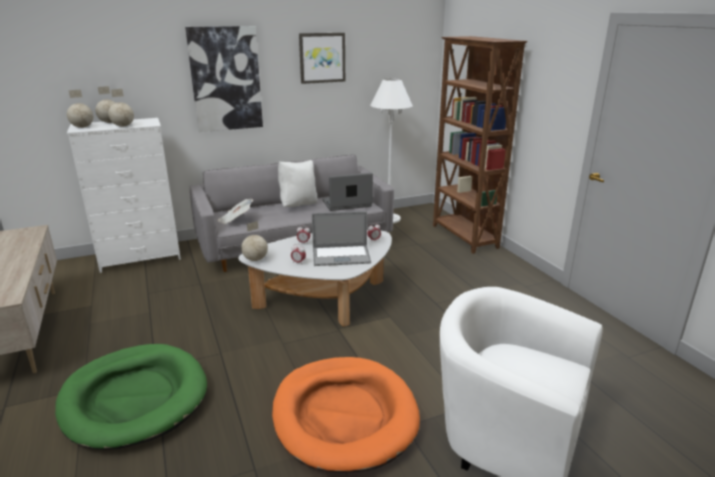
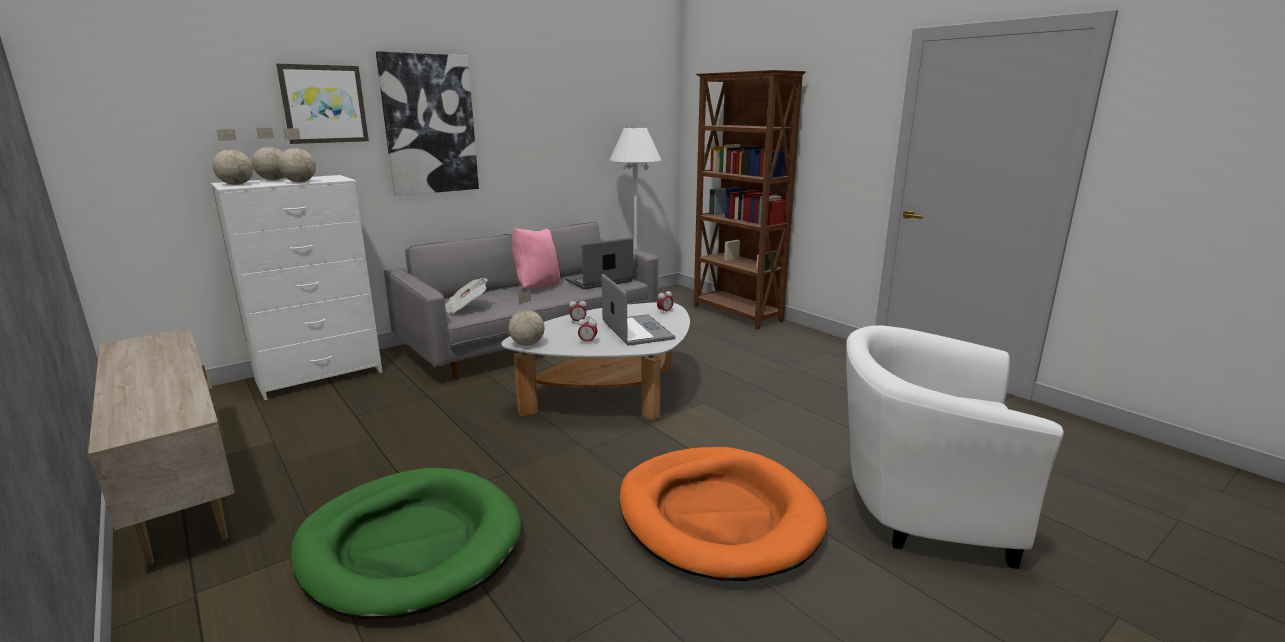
camera: 15 degrees left, 5 degrees down
white pillow [278,160,317,207] -> pink pillow [512,228,560,288]
picture [299,33,345,84] -> picture moved to [276,64,369,144]
laptop [312,211,371,266] -> laptop turned 90 degrees counterclockwise [602,274,675,346]

